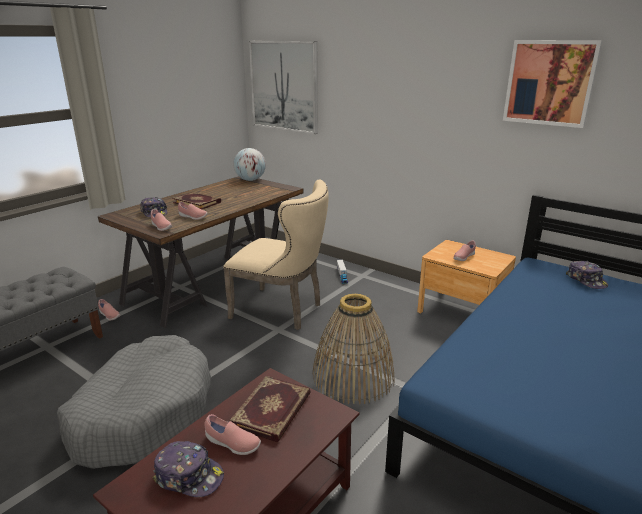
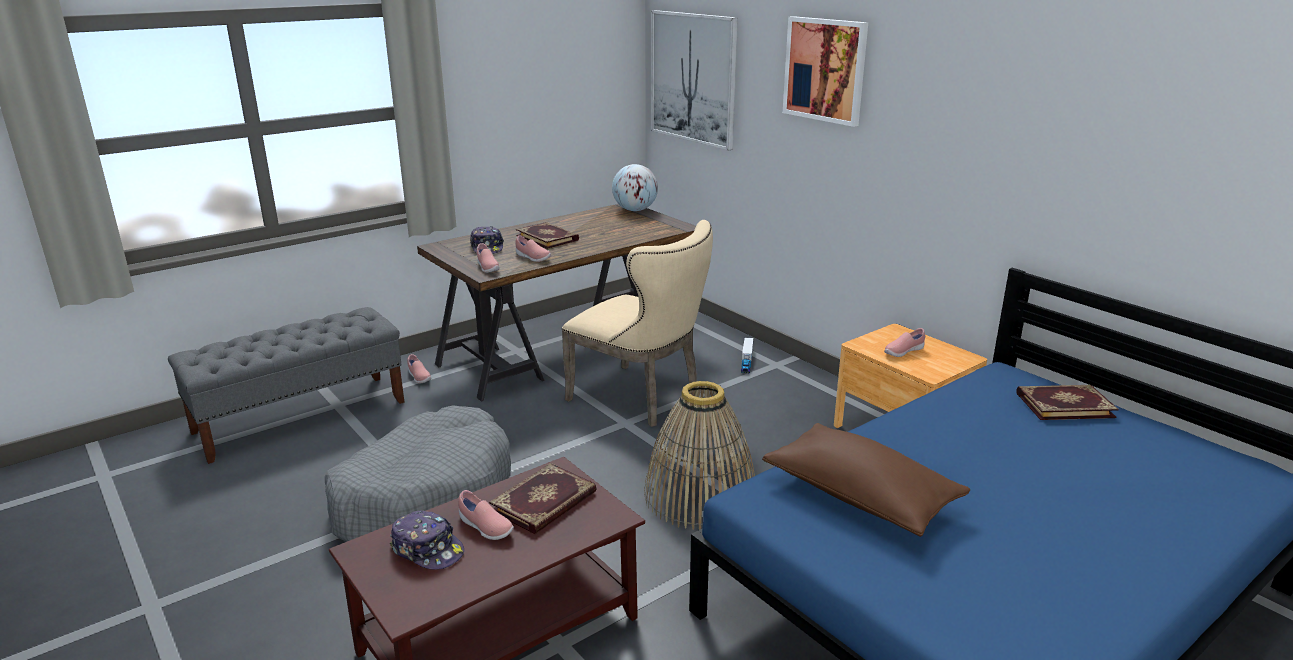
camera: 15 degrees right, 0 degrees up
picture [503,40,603,128] -> picture moved to [783,16,868,127]
cap [566,261,608,289] -> book [1016,385,1119,420]
none -> brown pillow [762,423,970,537]

